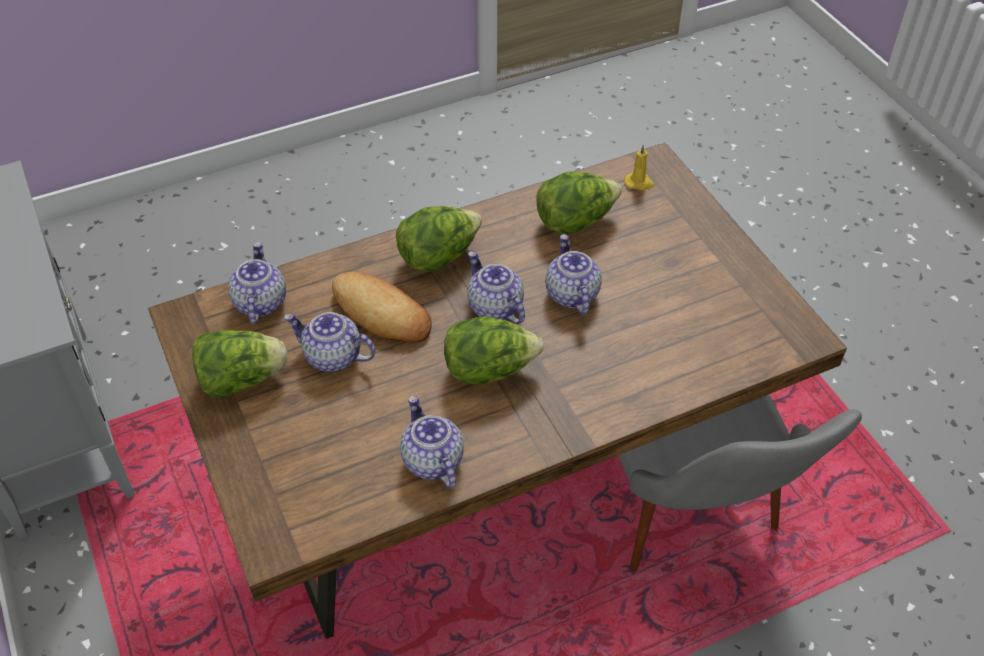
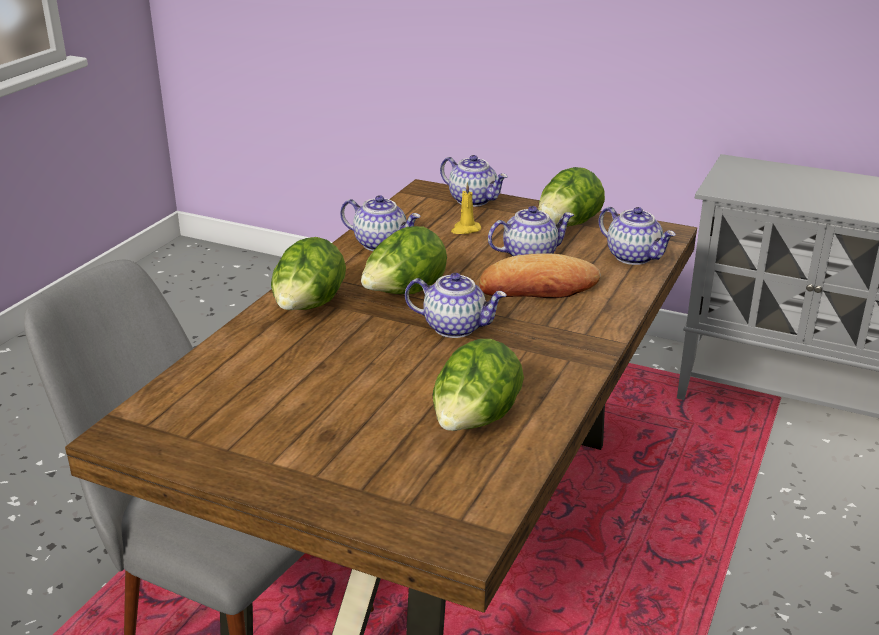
camera: 140 degrees right, 20 degrees down
lettuce [396,206,482,272] -> lettuce moved to [271,237,346,310]
teapot [545,234,602,315] -> teapot moved to [440,155,508,207]
yellow candle [624,145,655,190] -> yellow candle moved to [451,182,481,234]

